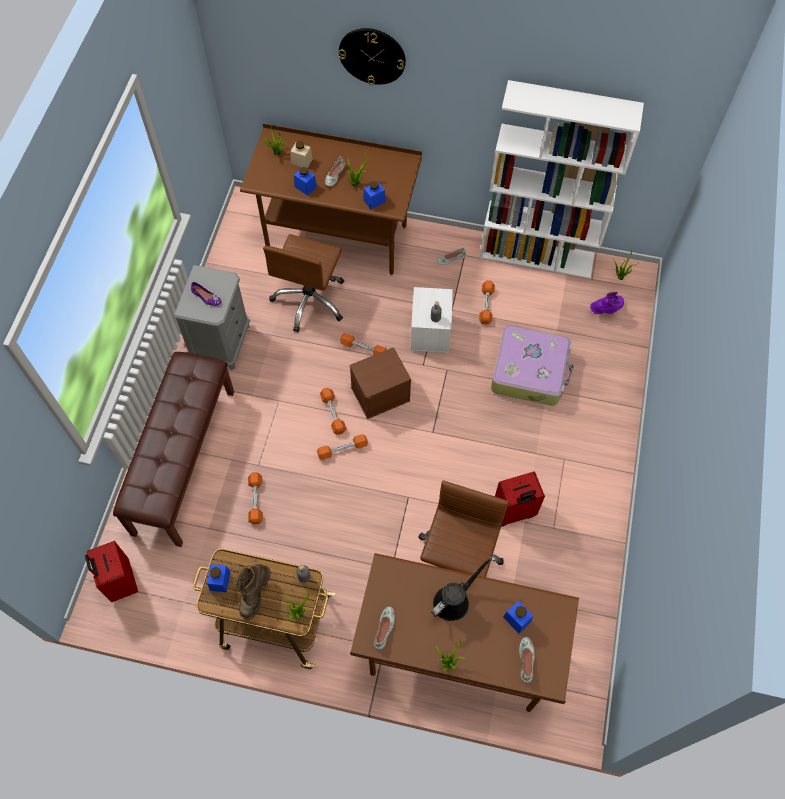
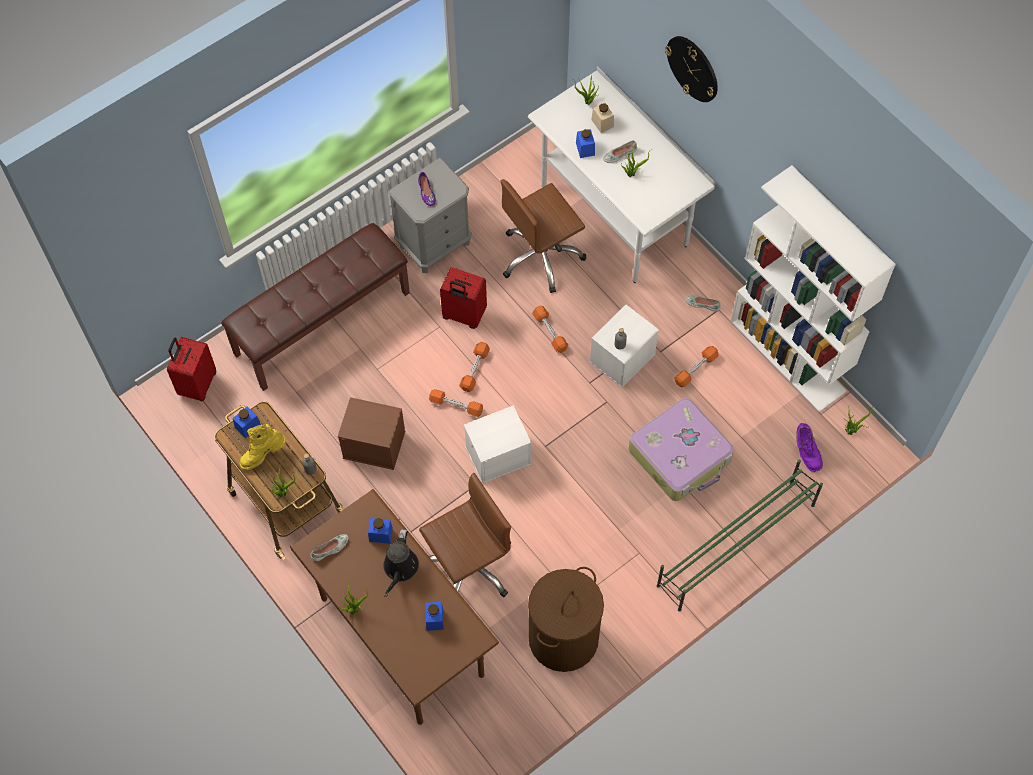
camera: 40 degrees right, 0 degrees up
brown boot [233,564,271,620] -> yellow boot [240,424,286,470]
brown desk [240,124,422,276] -> white desk [528,67,716,283]
orange dumbbell [248,472,263,525] -> none
brown storage box [349,347,411,419] -> brown storage box moved to [338,397,405,470]
blue jar [363,181,386,209] -> blue jar moved to [368,518,393,544]
black watering can [431,557,492,621] -> black watering can turned 105 degrees clockwise [384,529,419,597]
red suitcase [495,472,545,527] -> red suitcase moved to [440,267,487,329]
white shoe [519,637,535,683] -> none
purple boot [590,292,624,314] -> purple boot turned 60 degrees clockwise [796,423,823,472]
none -> white storage box [464,405,531,484]
none -> brown laundry basket [528,567,604,672]
none -> green shoe rack [657,459,823,612]

